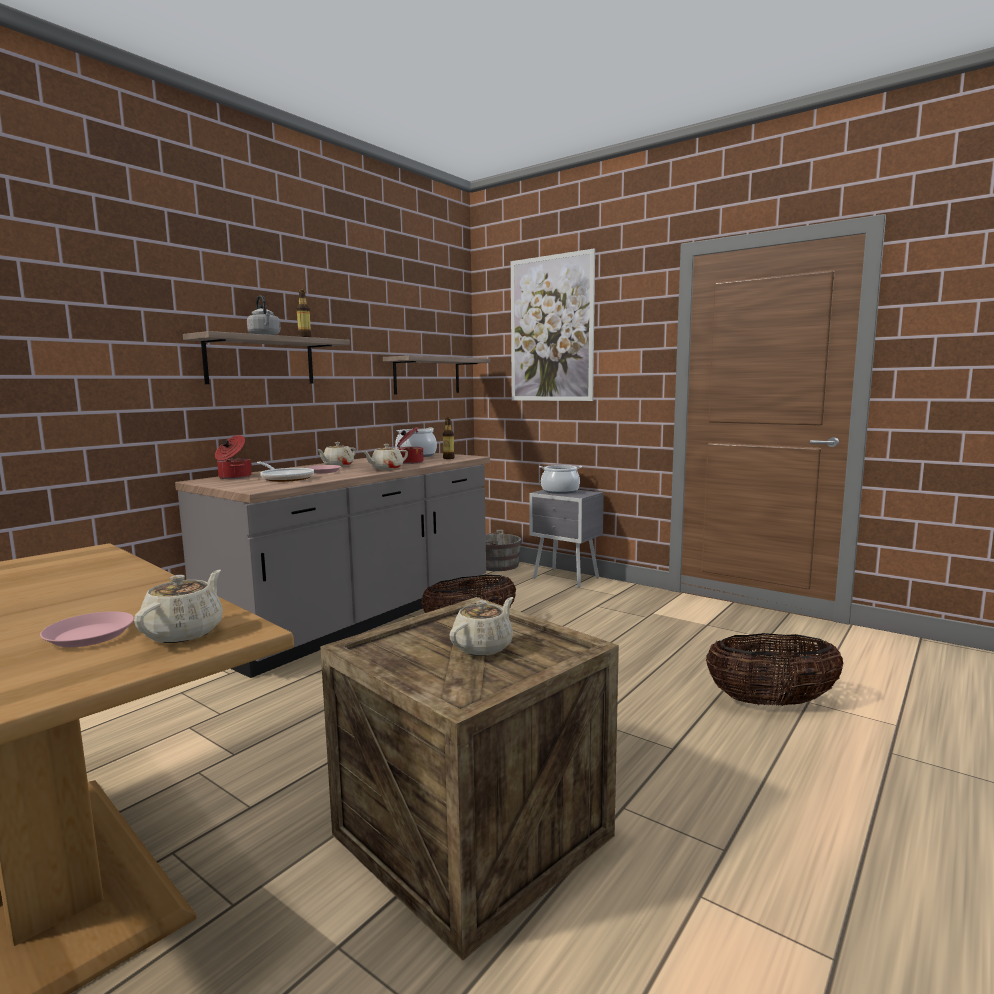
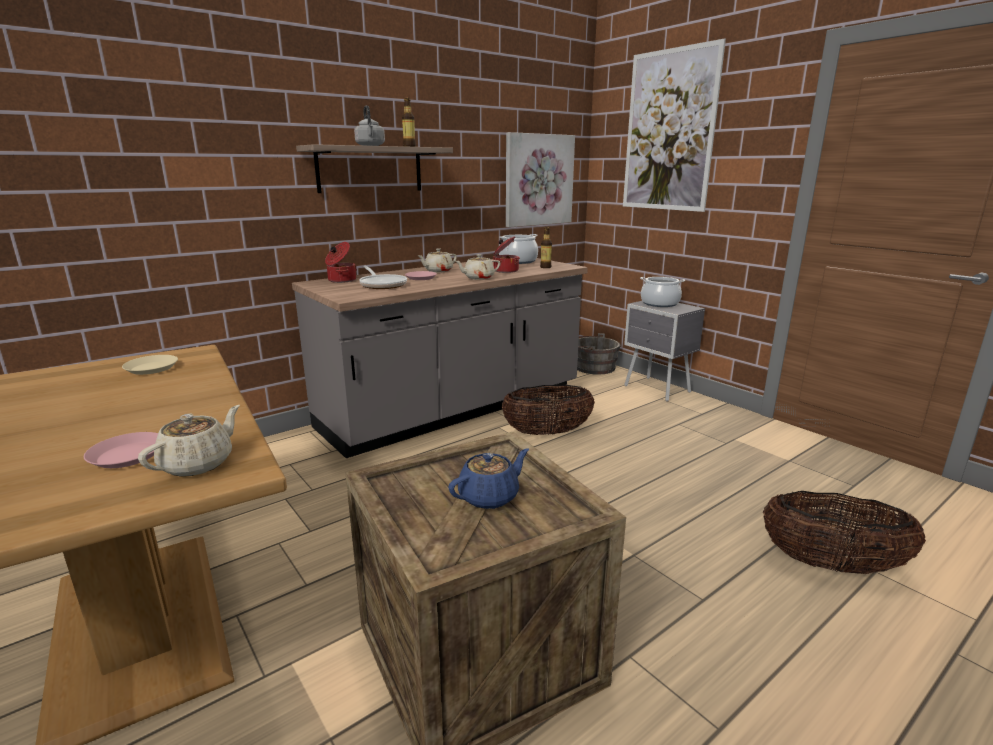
camera: 15 degrees right, 10 degrees up
shelf [383,356,491,394] -> picture [506,132,575,227]
beige teapot [449,597,513,656] -> blue teapot [448,448,529,509]
none -> beige plate [122,355,178,375]

